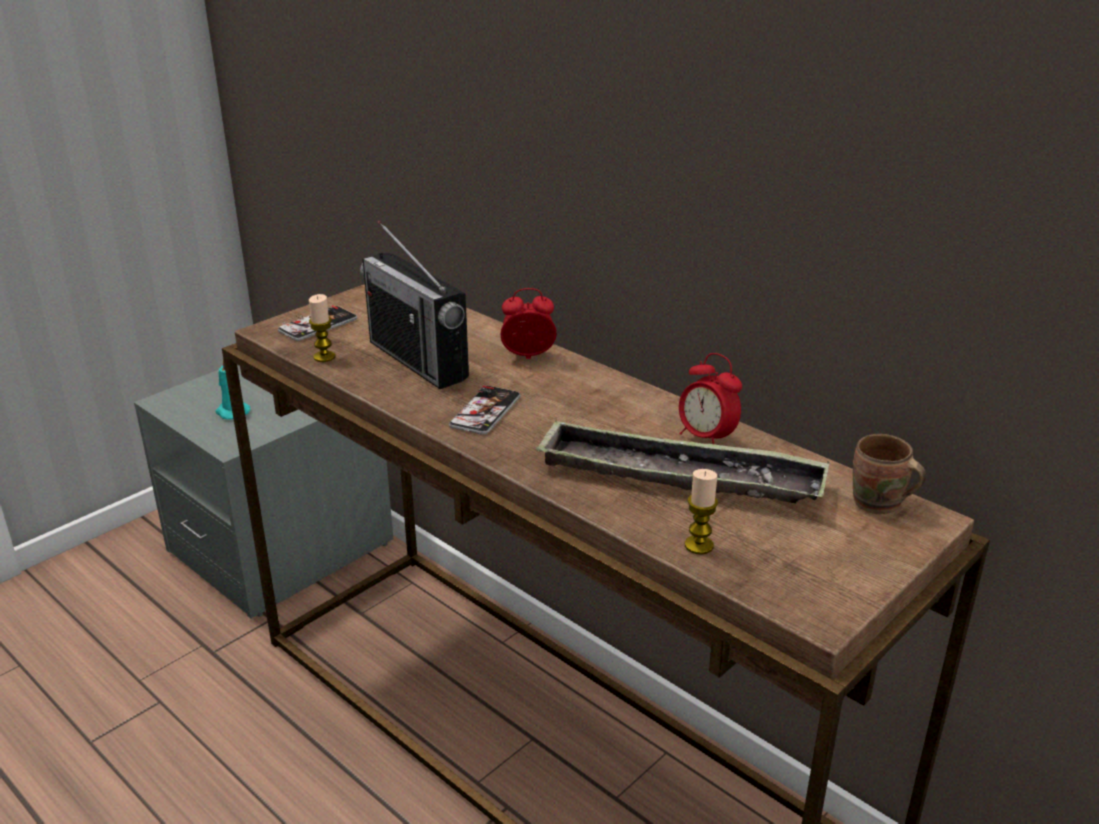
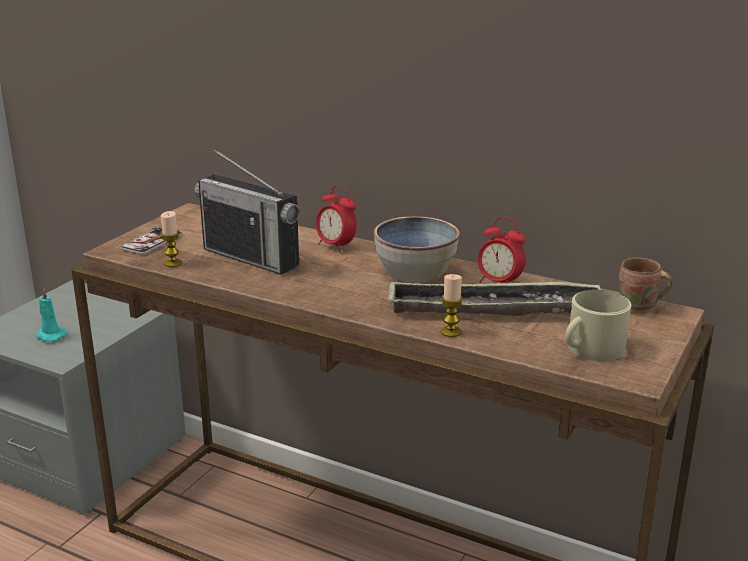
camera: 15 degrees left, 5 degrees down
phone [449,386,521,435] -> none
alarm clock [501,288,557,359] -> alarm clock turned 120 degrees counterclockwise [316,185,357,253]
candle [685,469,718,555] -> candle moved to [440,274,463,337]
none -> bowl [373,216,459,283]
none -> beige mug [565,289,631,361]

